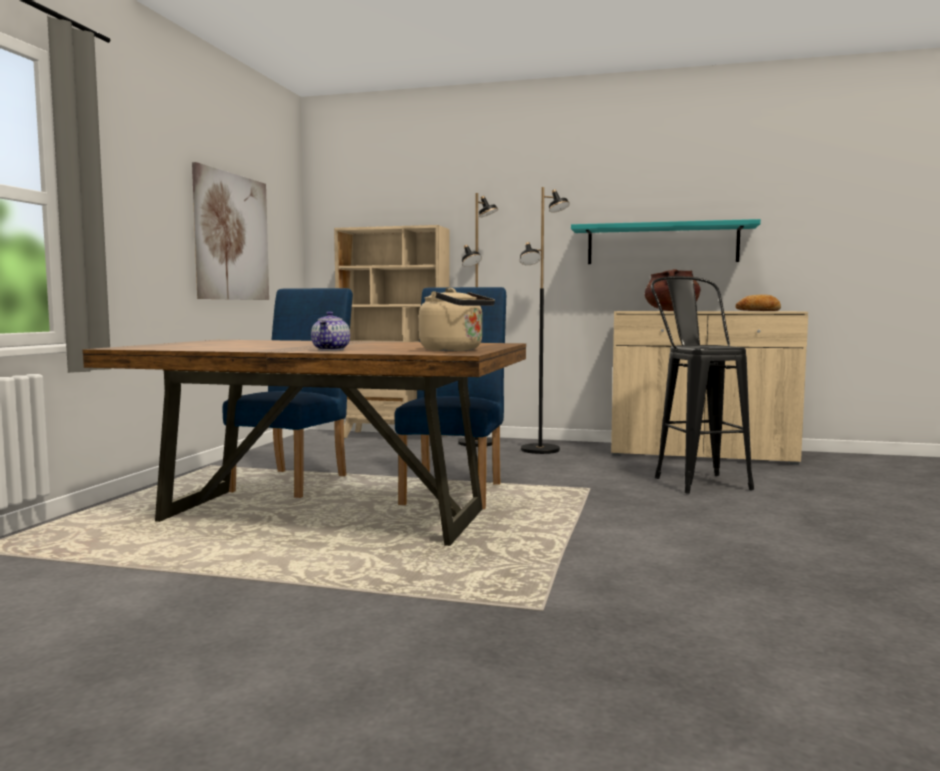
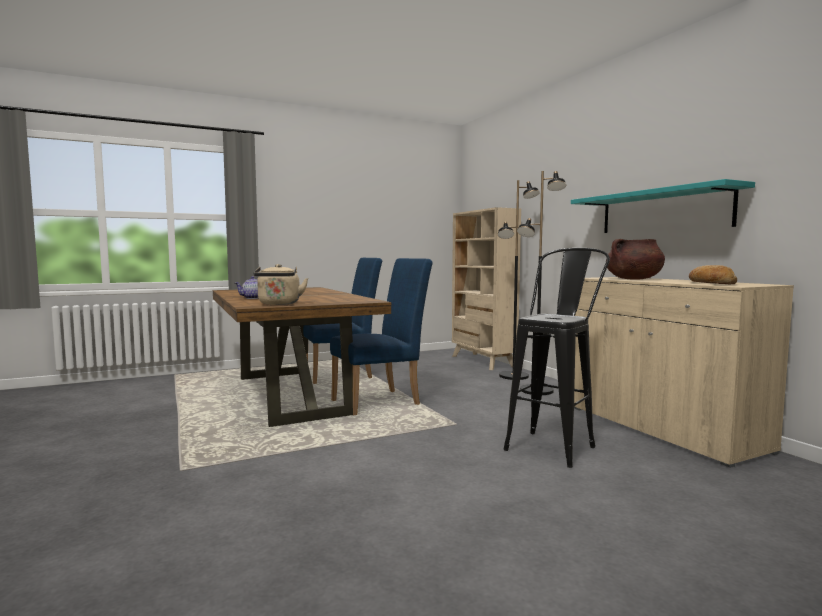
camera: 50 degrees right, 0 degrees up
picture [192,162,269,300] -> none

